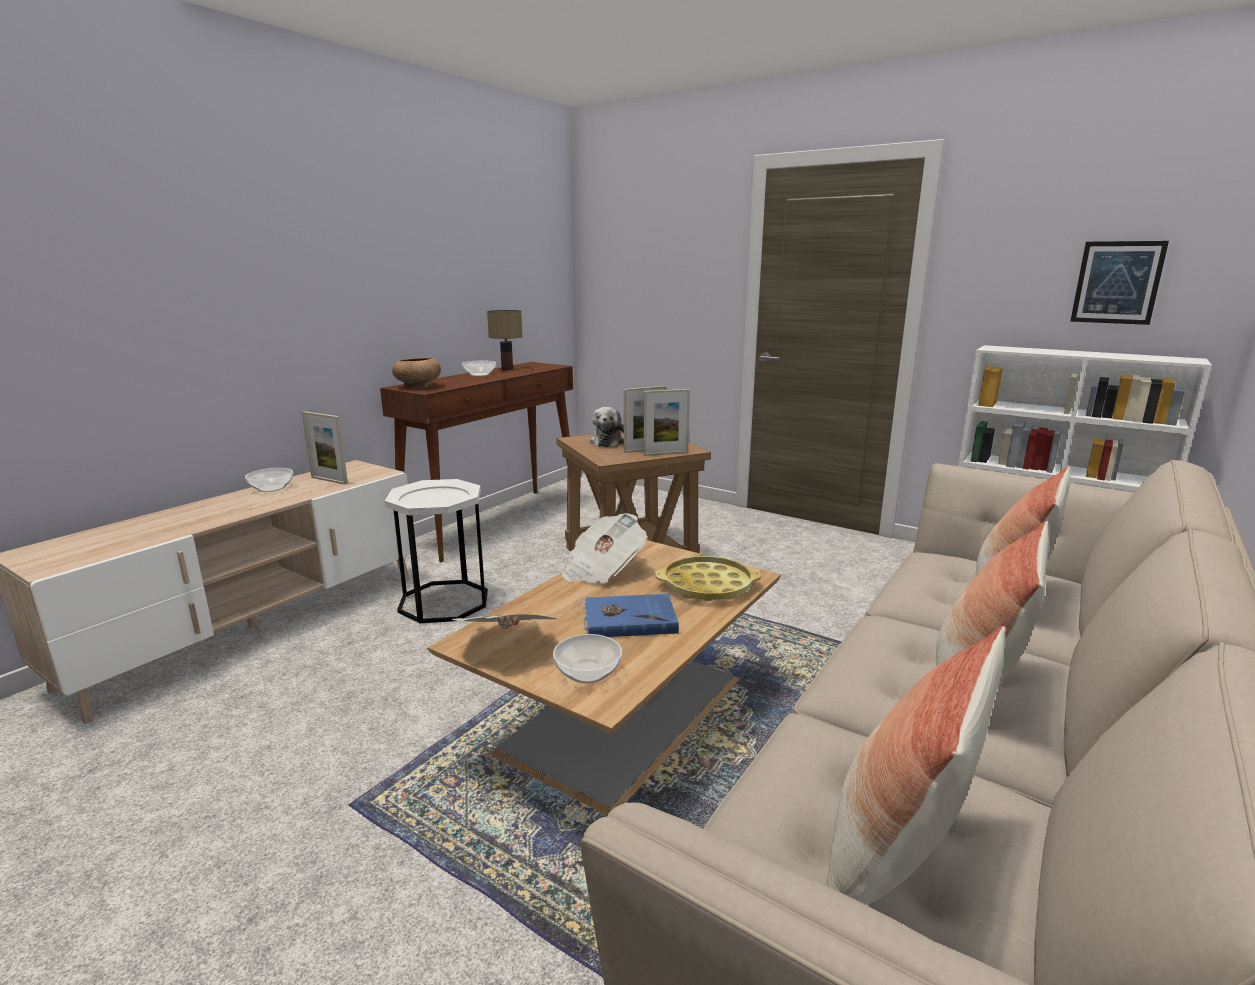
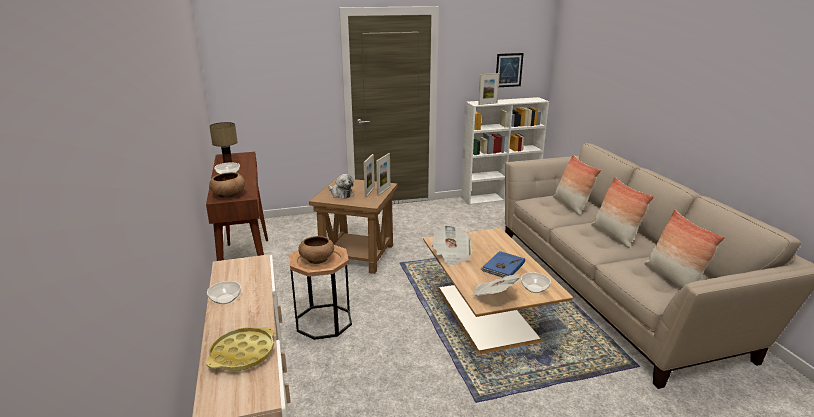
camera: 50 degrees left, 5 degrees up
picture frame [302,411,348,485] -> picture frame moved to [478,73,500,105]
white side table [385,479,488,623] -> brown side table [290,245,352,340]
yellow tray [655,556,761,601] -> yellow tray moved to [206,327,274,371]
none -> brown bowl [298,236,334,264]

